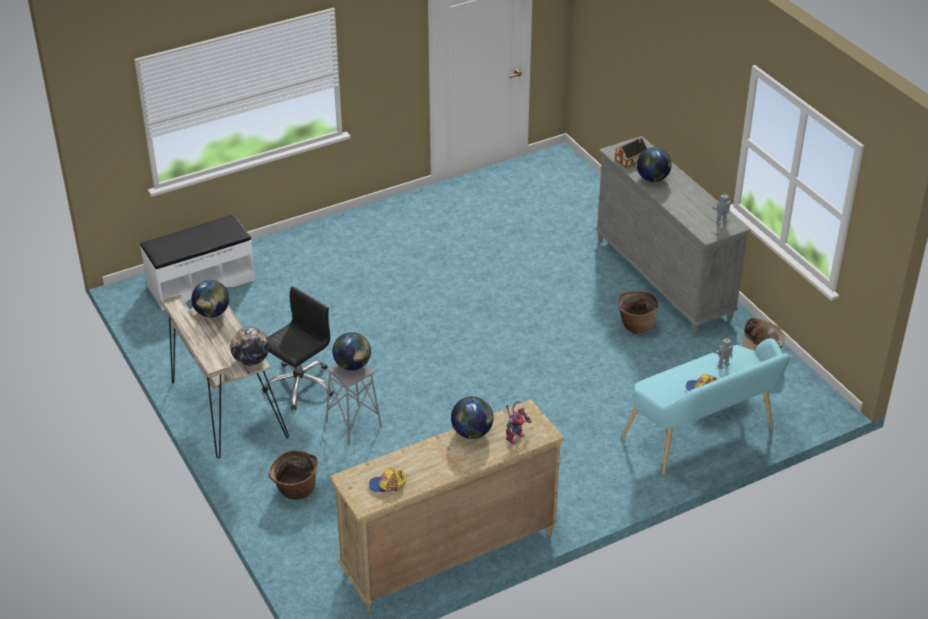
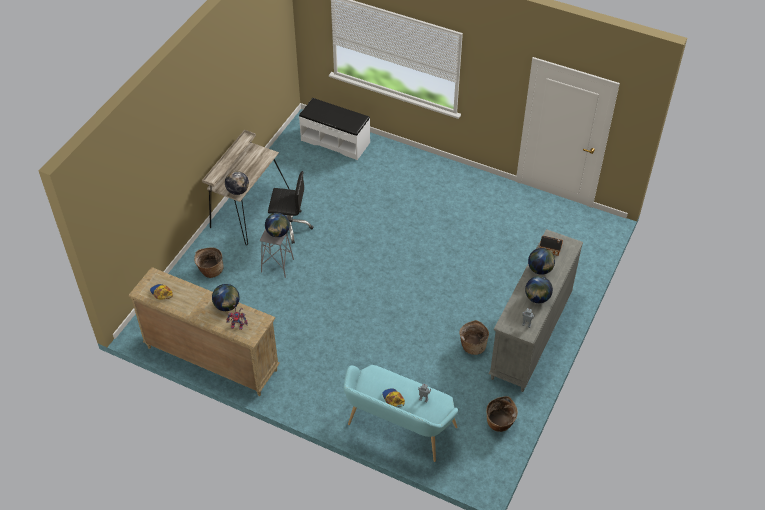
camera: 55 degrees right, 10 degrees up
globe [191,280,229,317] -> globe moved to [525,276,553,303]

